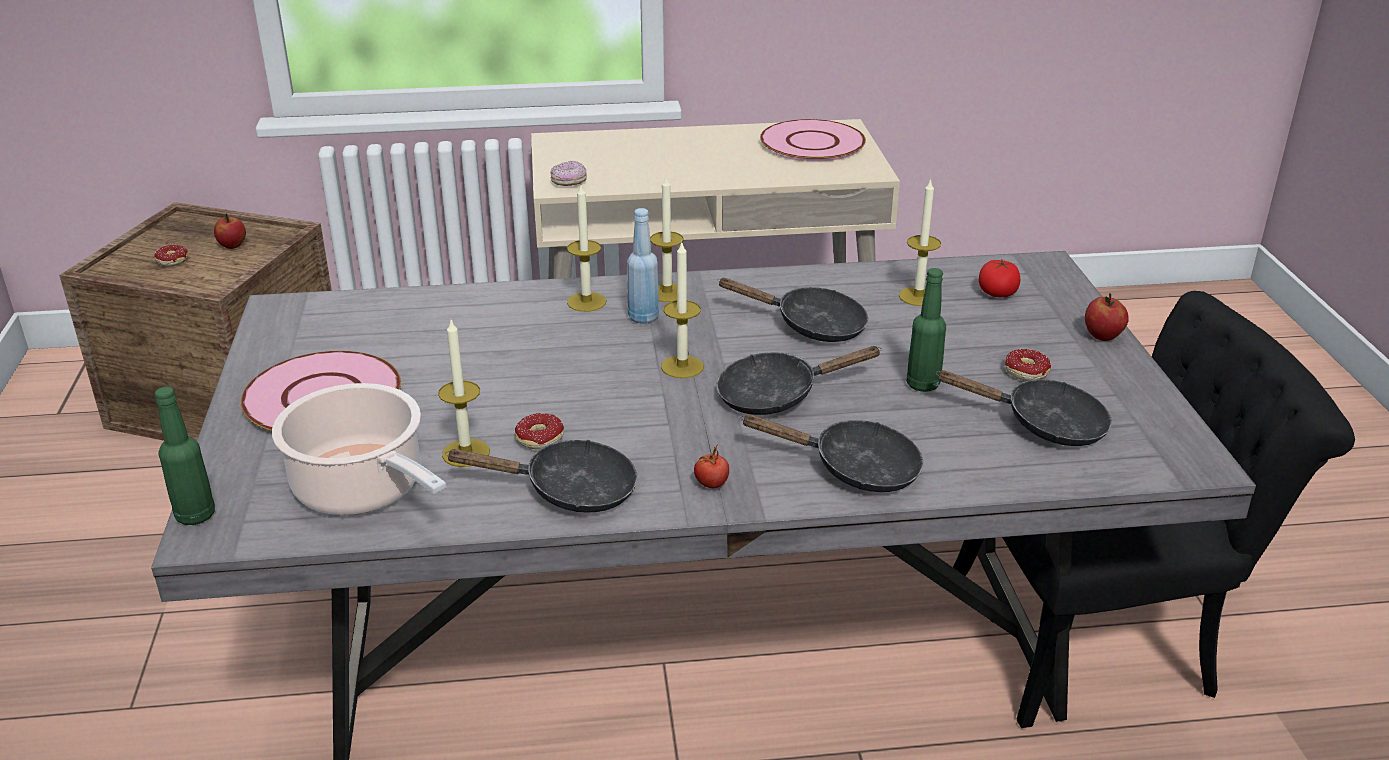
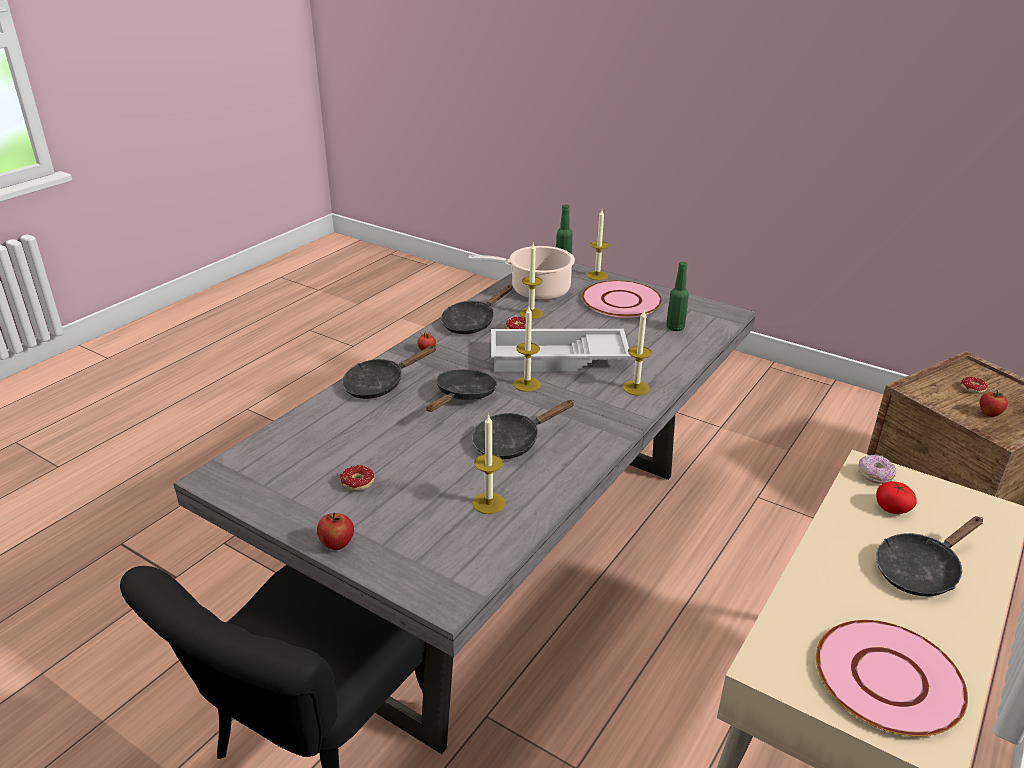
camera: 130 degrees right, 0 degrees up
blue bottle [627,208,659,324] -> none
candle [650,177,684,302] -> candle moved to [587,210,609,280]
green bottle [906,268,946,392] -> green bottle moved to [666,262,689,331]
black frying pan [936,370,1112,446] -> black frying pan moved to [876,516,983,596]
tomato [979,259,1020,297] -> tomato moved to [876,481,917,514]
none -> white tray [491,329,631,372]

